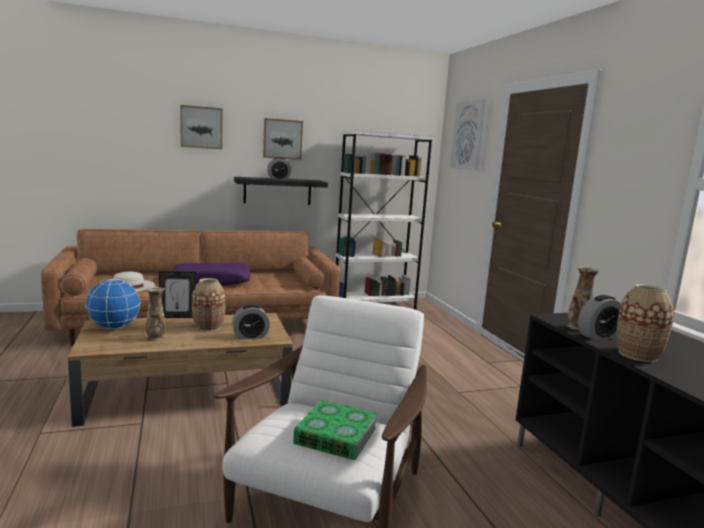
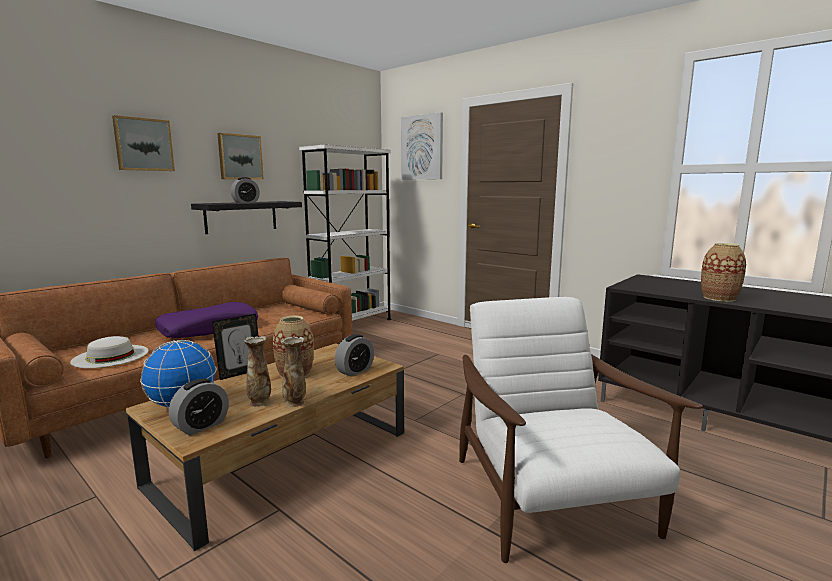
camera: 30 degrees left, 0 degrees up
book [293,400,377,460] -> none
vase [567,266,599,330] -> vase moved to [281,337,306,407]
alarm clock [578,295,621,340] -> alarm clock moved to [169,378,229,436]

